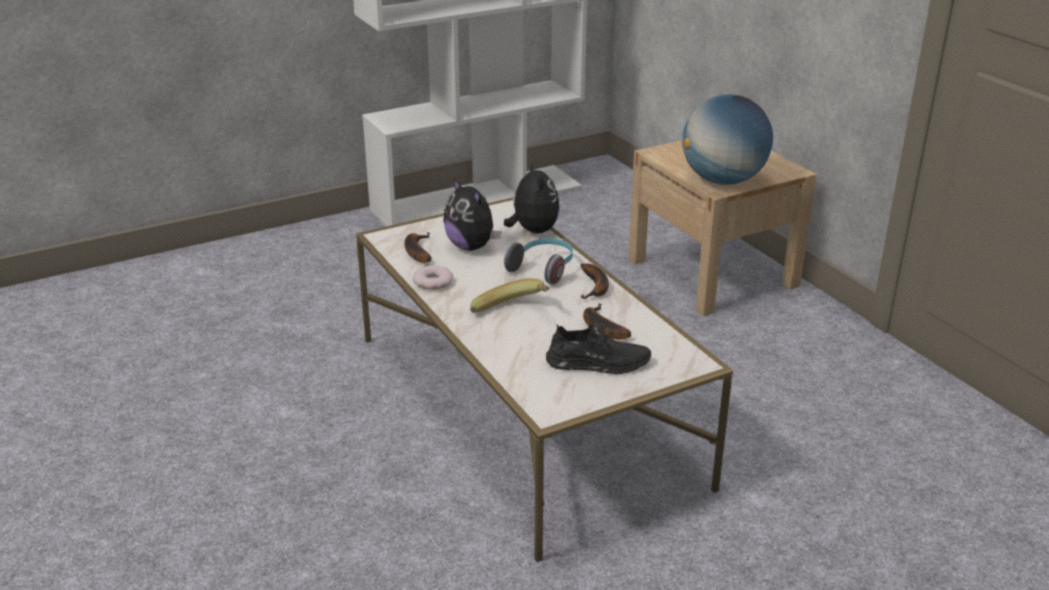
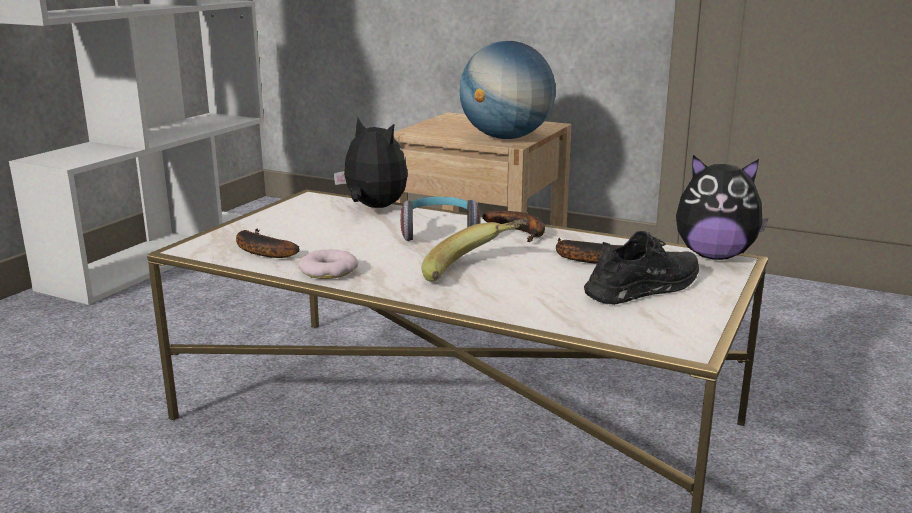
camera: 35 degrees left, 10 degrees down
plush toy [443,177,501,251] -> plush toy moved to [676,155,768,260]

